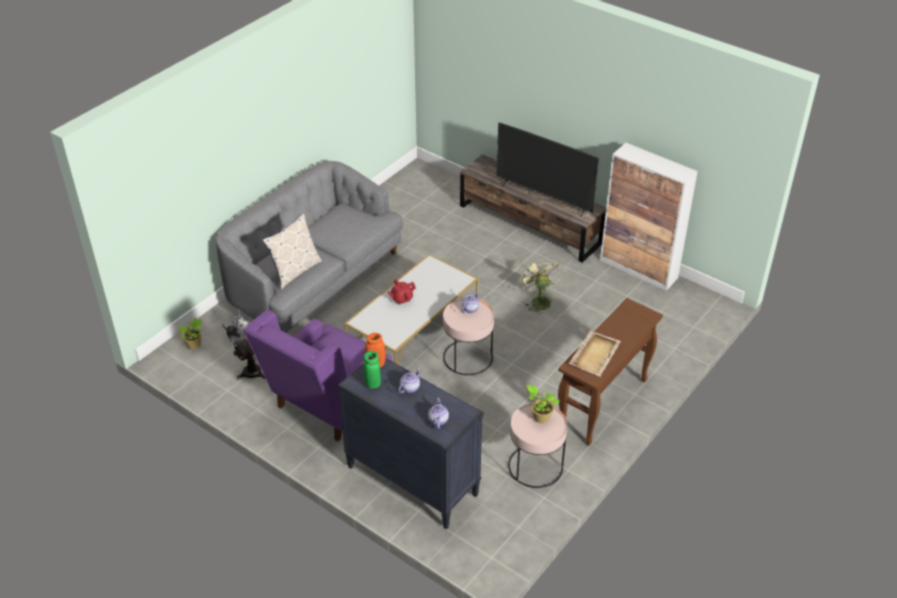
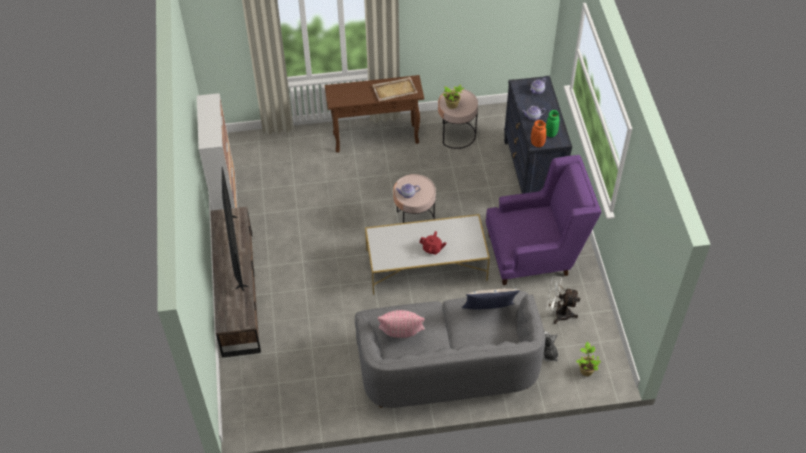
camera: 135 degrees left, 10 degrees up
green fan [519,258,562,313] -> none
none -> pink pillow [378,310,425,338]

